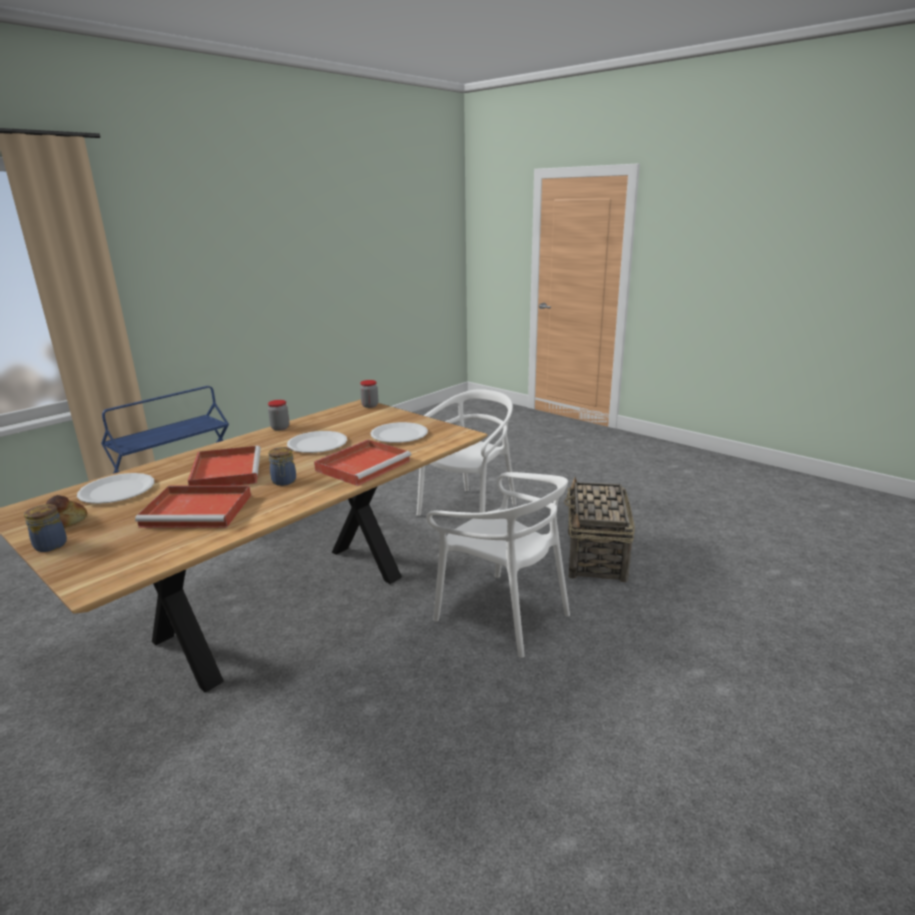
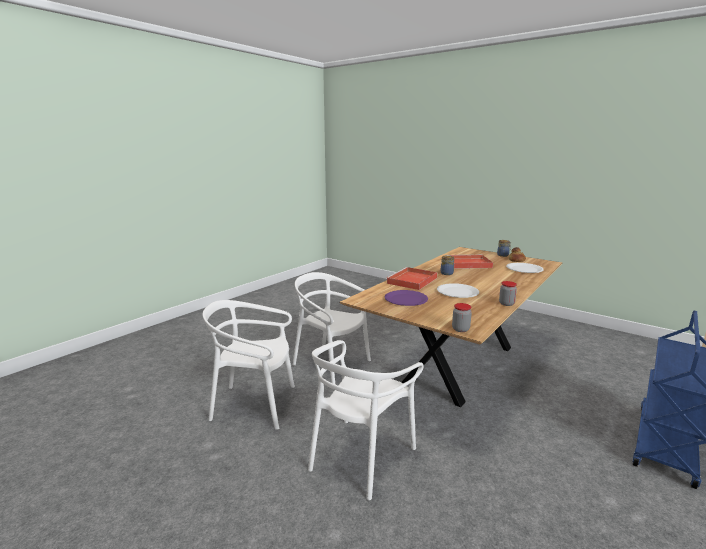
camera: 175 degrees right, 5 degrees down
red tray [188,446,261,486] -> none
white plate [370,422,428,443] -> purple plate [385,290,428,306]
basket [564,477,635,582] -> white chair [203,300,295,430]

